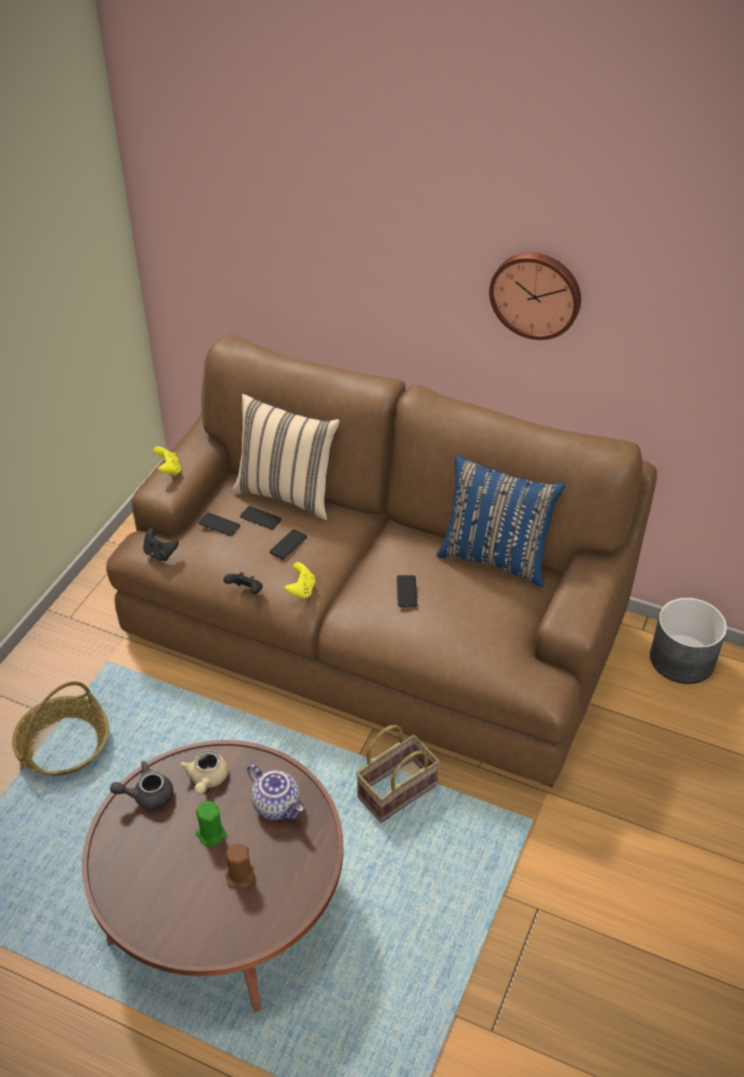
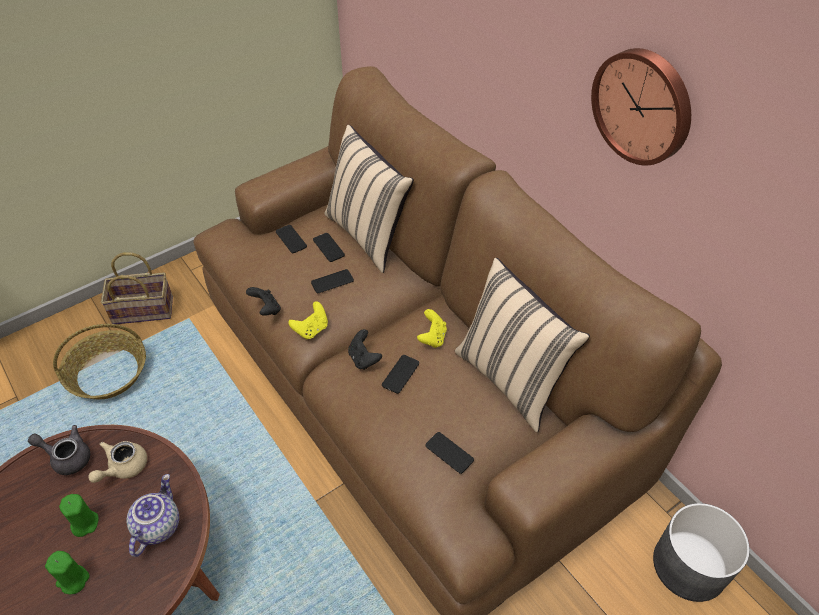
camera: 30 degrees right, 5 degrees up
black game controller [143,528,179,561] -> black game controller moved to [348,329,382,370]
yellow game controller [153,447,181,476] -> yellow game controller moved to [417,309,447,348]
brown candle [226,844,256,889] -> green candle [45,551,90,594]
teapot [247,764,303,820] -> teapot turned 150 degrees counterclockwise [127,474,179,557]
basket [356,725,440,823] -> basket moved to [101,252,173,324]
blue pillow [437,455,565,587] -> beige pillow [455,258,590,432]
none -> phone [425,432,474,474]

